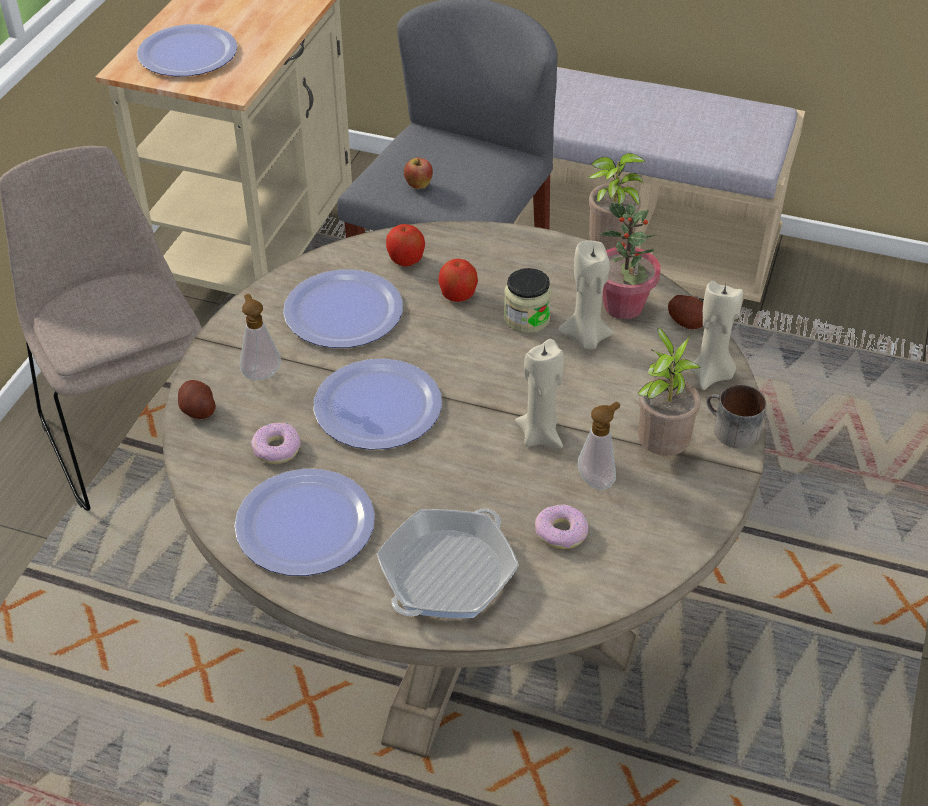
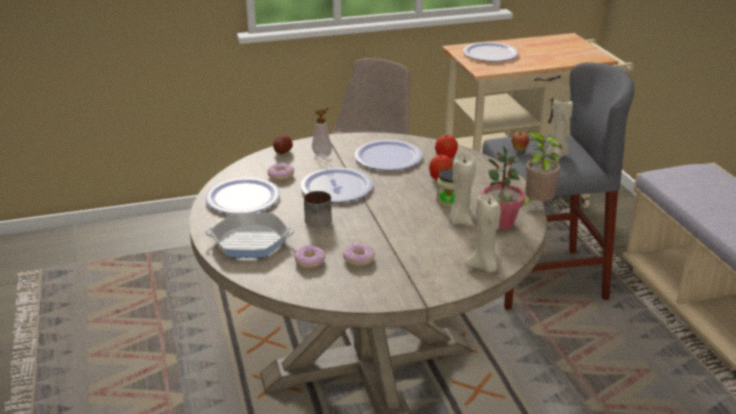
camera: 55 degrees right, 15 degrees down
beige candle [515,339,564,448] -> beige candle moved to [546,100,573,159]
soap dispenser [578,402,620,490] -> donut [343,244,375,266]
potted plant [638,327,701,456] -> none
potato [668,295,703,329] -> none
mug [706,385,766,448] -> mug moved to [304,191,332,227]

